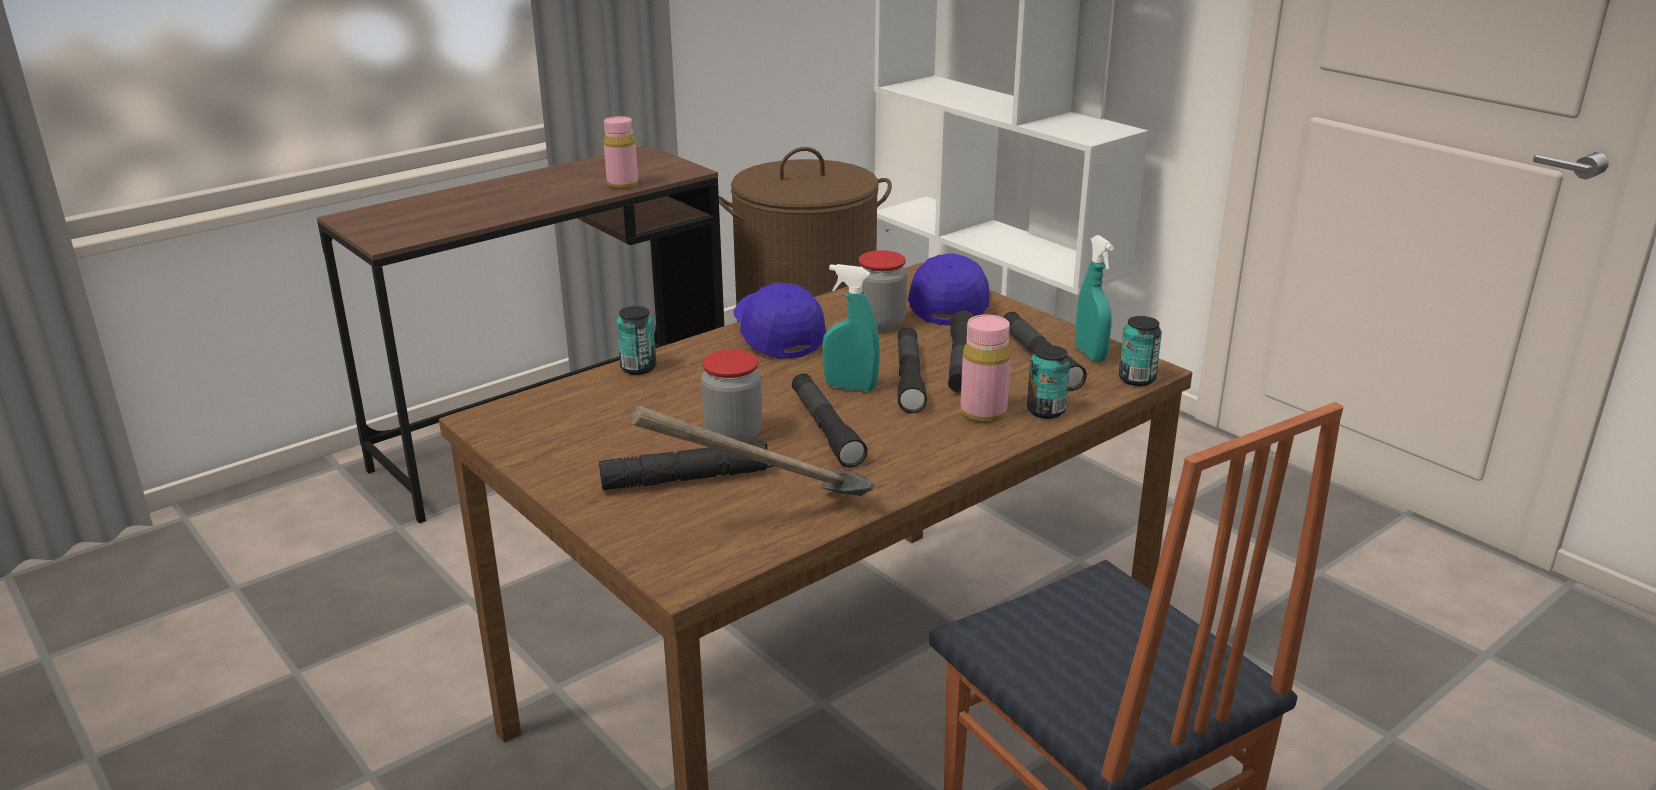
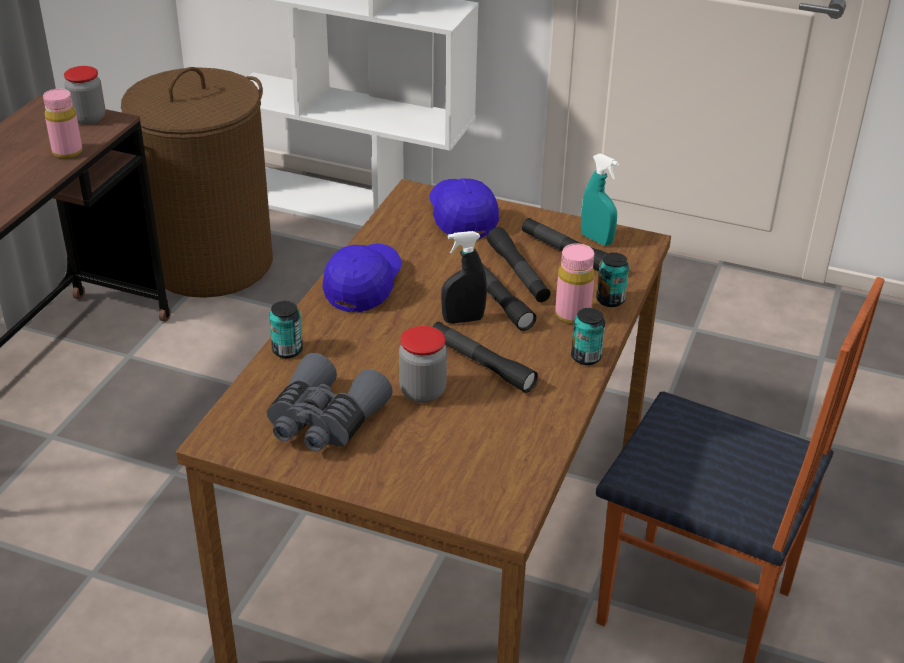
camera: 30 degrees left, 10 degrees up
black flashlight [599,441,773,491] -> none
hammer [631,406,874,496] -> none
blue cap [734,283,826,359] -> blue cap turned 75 degrees clockwise [323,243,402,313]
turquoise spray bottle [822,264,880,391] -> black spray bottle [441,231,487,324]
jar [859,250,907,332] -> jar moved to [64,66,105,125]
can [1119,316,1162,386] -> can moved to [571,308,606,365]
none -> grey binoculars [267,353,393,452]

